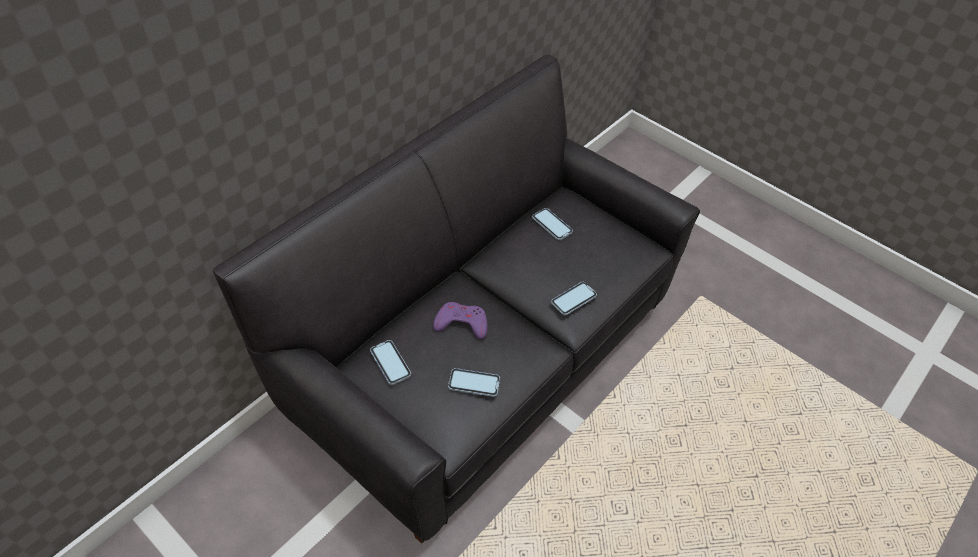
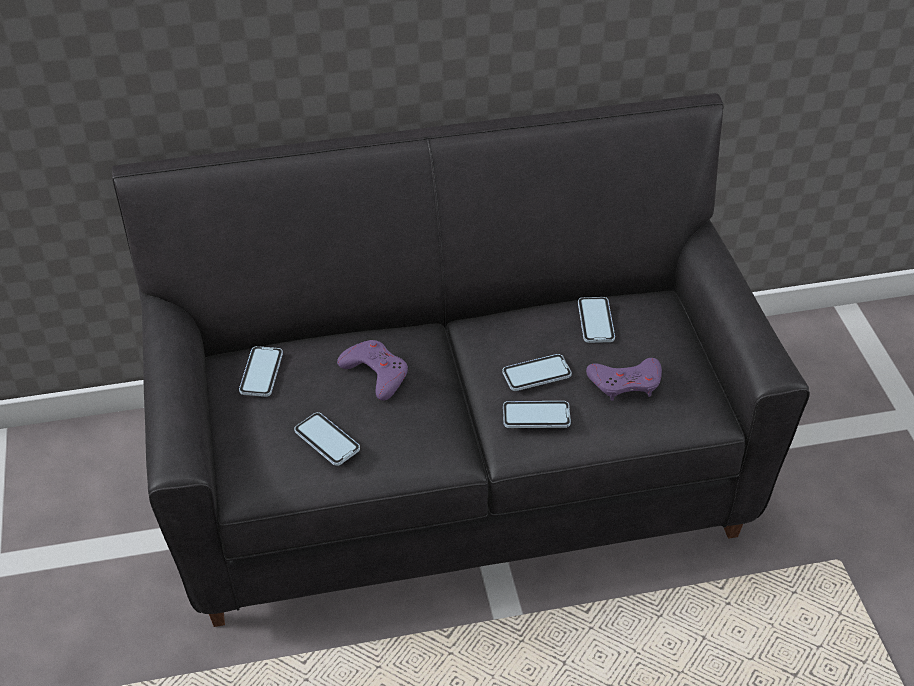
camera: 40 degrees right, 5 degrees down
none -> phone [502,354,572,391]
none -> purple game controller [586,358,662,401]

